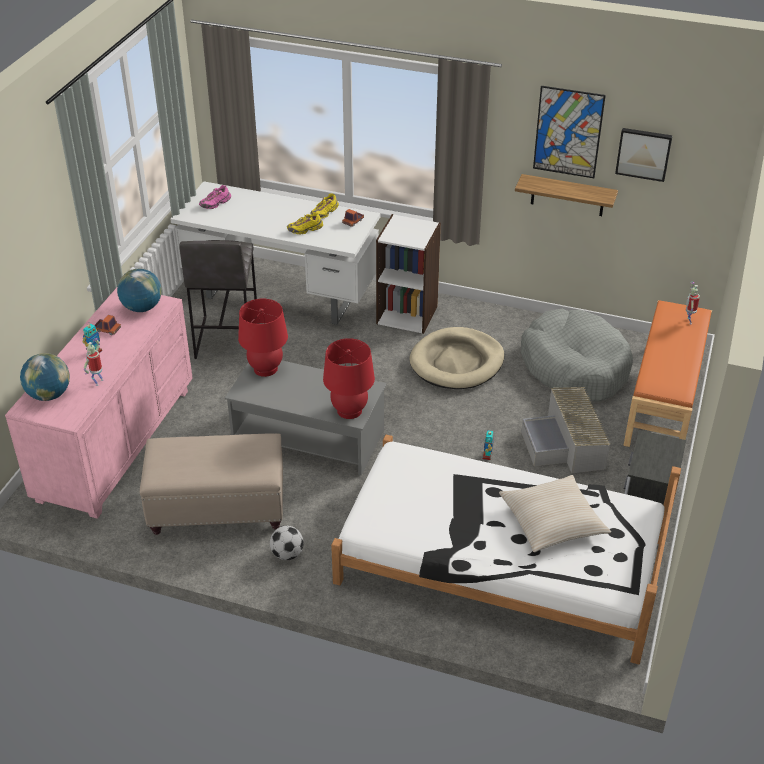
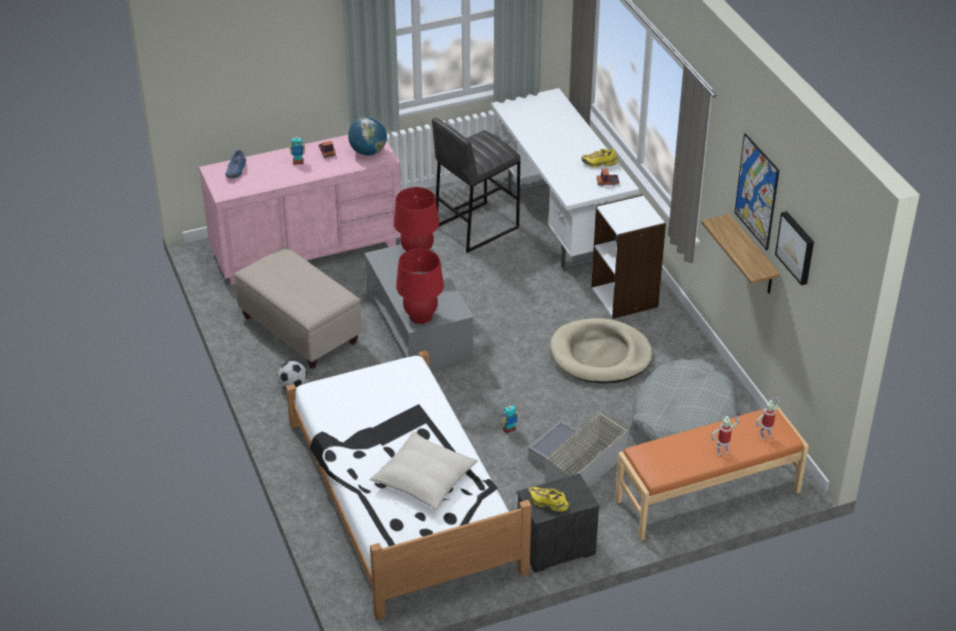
camera: 50 degrees right, 0 degrees up
globe [20,353,70,401] -> blue shoe [225,150,246,178]
toy robot [84,338,103,386] -> toy robot moved to [711,415,739,456]
pink shoe [199,185,231,209] -> none
yellow shoe [287,212,323,235] -> yellow shoe moved to [527,487,569,512]

